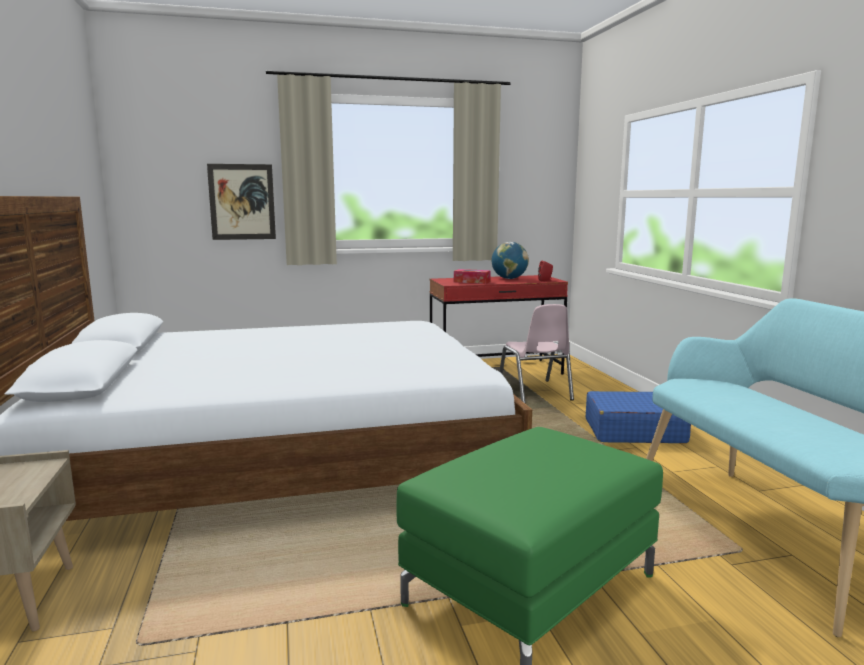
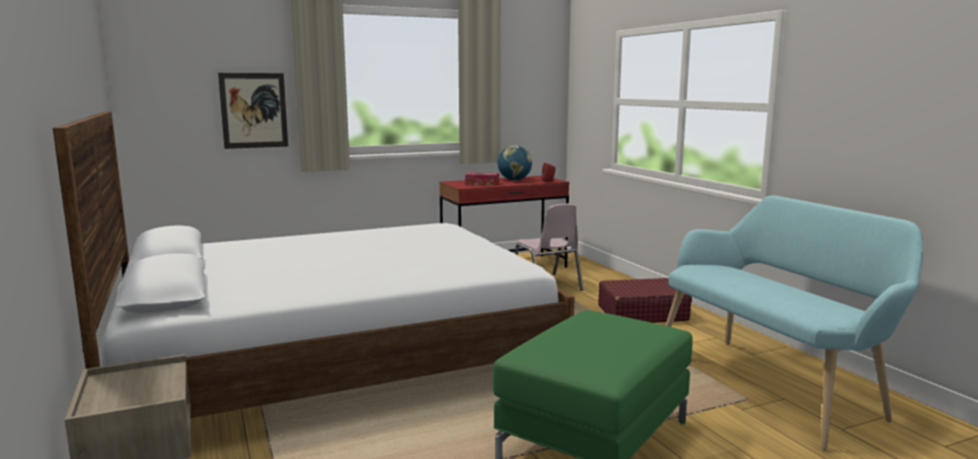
camera: 10 degrees left, 0 degrees up
blue suitcase [586,391,691,443] -> red suitcase [598,278,692,323]

